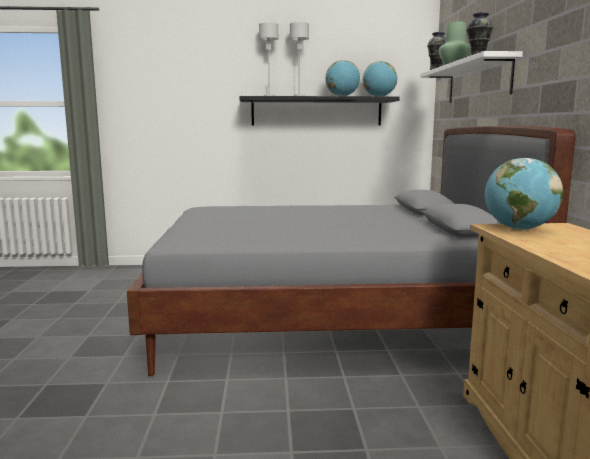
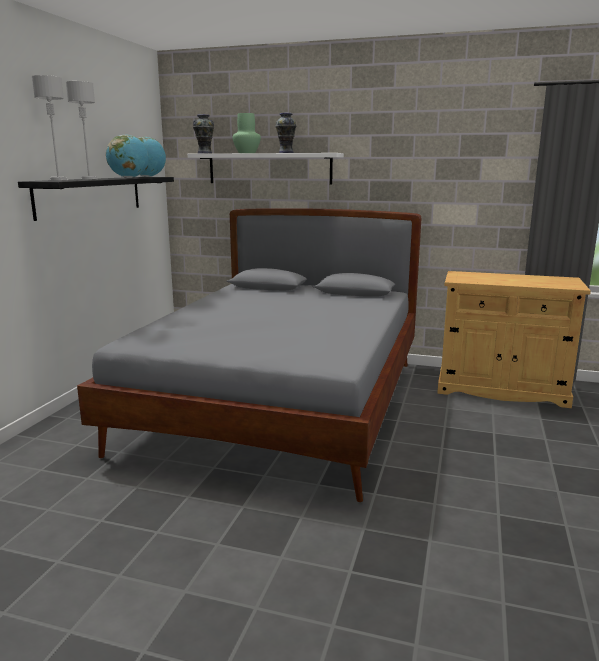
camera: 70 degrees left, 5 degrees up
globe [485,158,563,230] -> none

